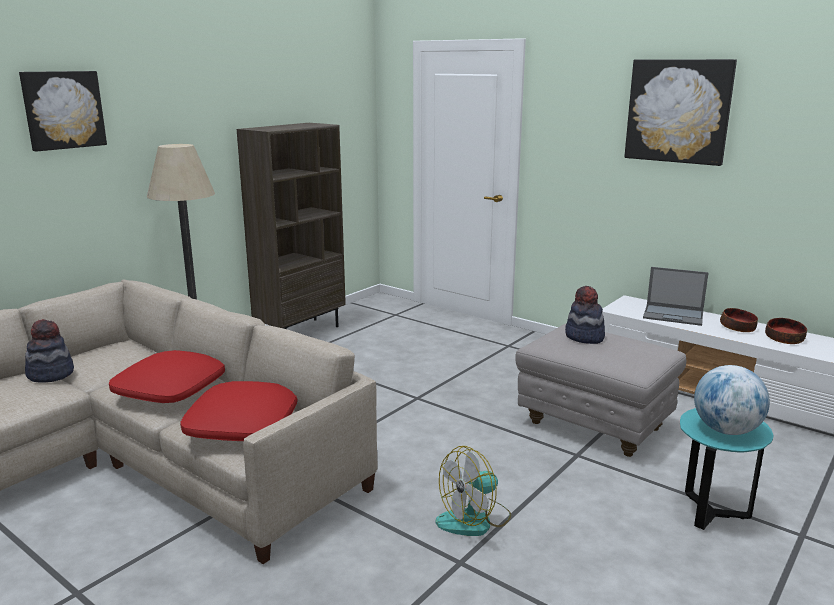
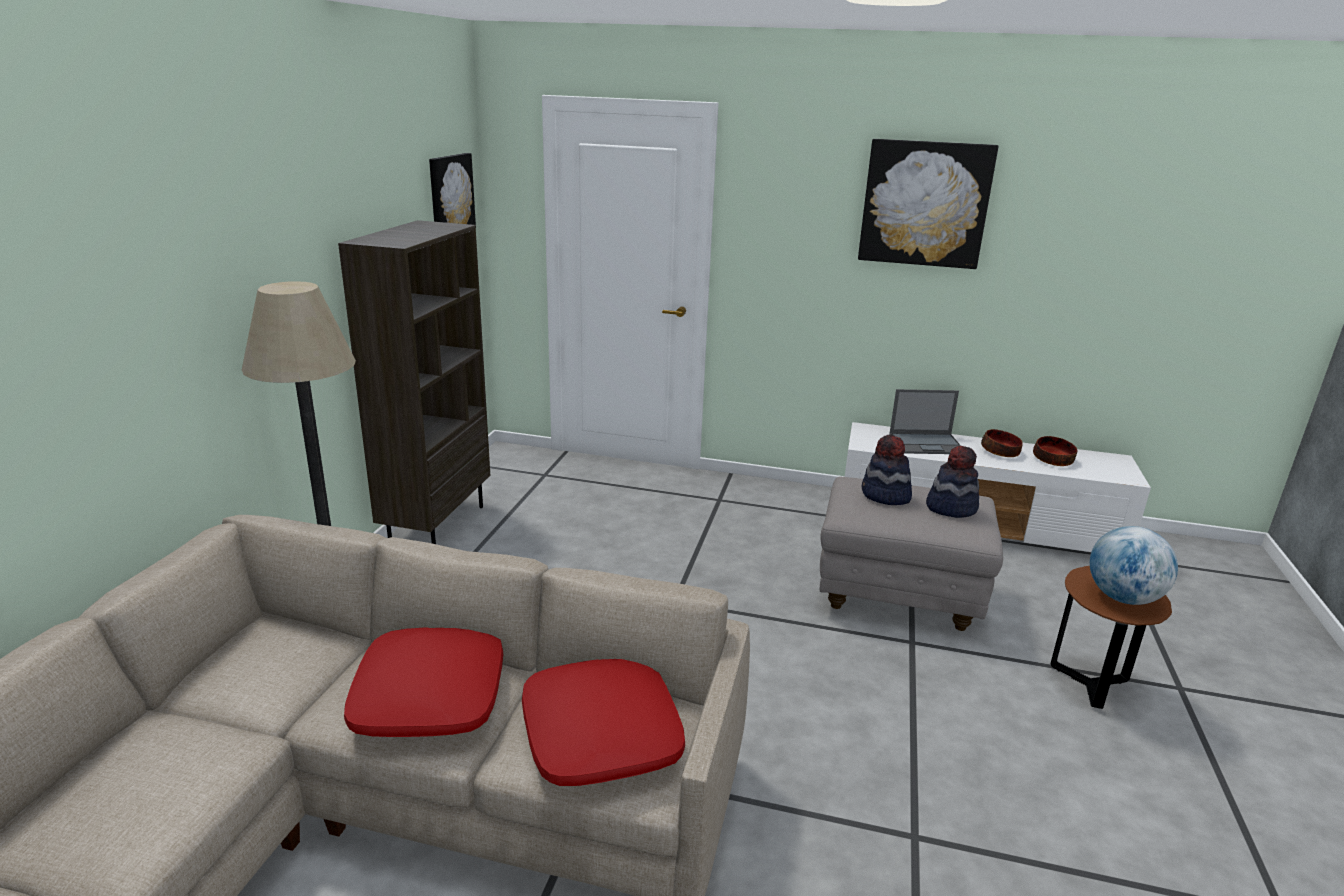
camera: 25 degrees left, 5 degrees up
picture [19,71,107,152] -> picture moved to [429,153,476,226]
hat [25,319,74,383] -> hat moved to [926,446,979,518]
fan [436,446,511,536] -> none
turquoise side table [680,408,773,530] -> brown side table [1051,566,1172,709]

